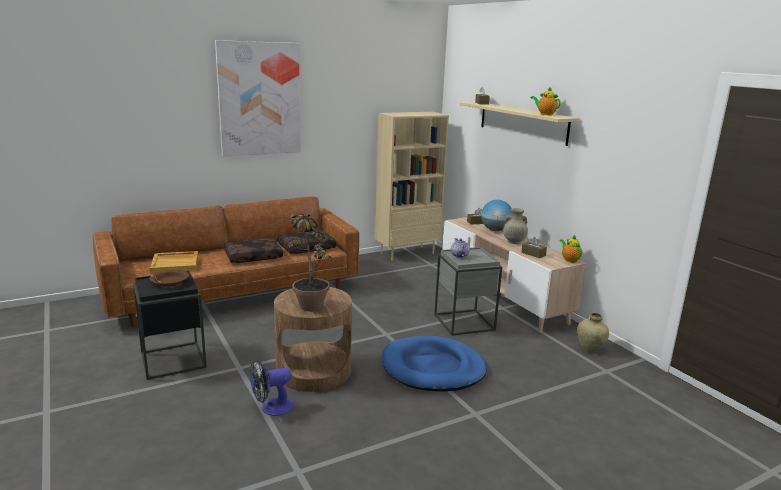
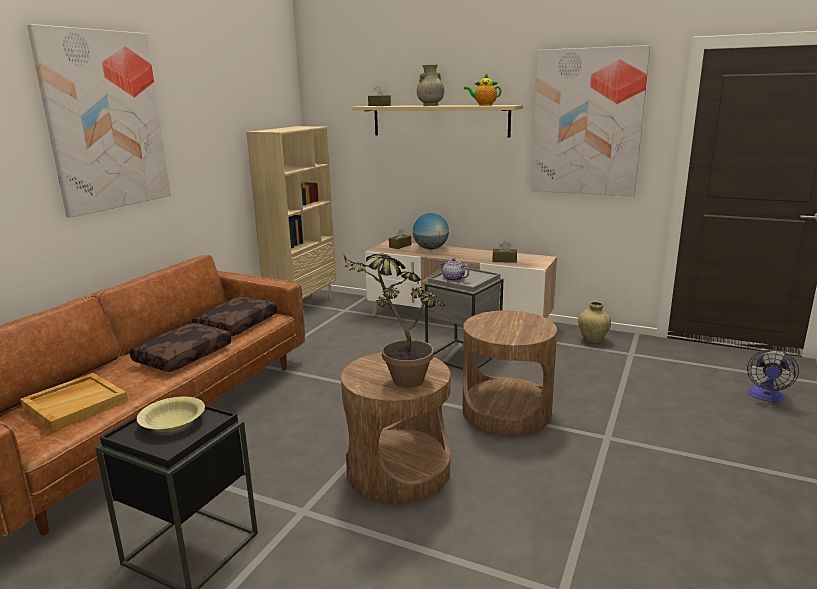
camera: 35 degrees left, 0 degrees up
brown bowl [150,270,189,287] -> yellow bowl [137,397,205,432]
fan [250,360,294,416] -> fan moved to [747,349,799,402]
blue dog bed [382,336,486,392] -> brown side table [463,310,557,435]
beige vase [503,208,528,244] -> beige vase moved to [417,65,444,106]
teapot [560,235,582,263] -> none
none -> picture [531,45,650,196]

